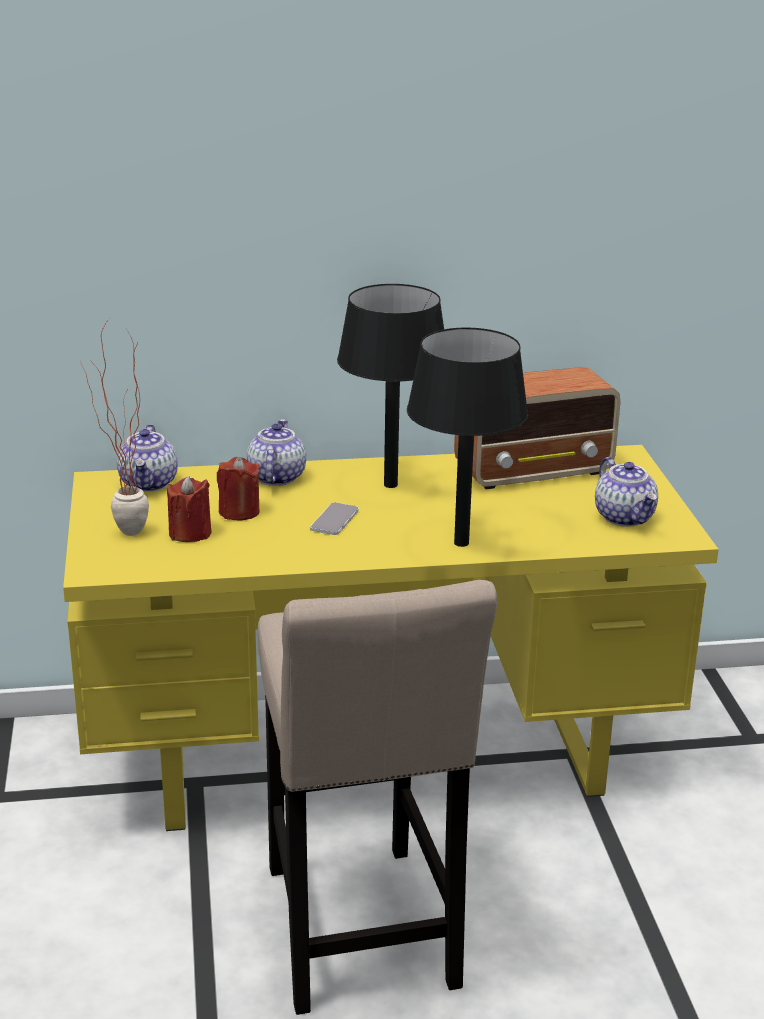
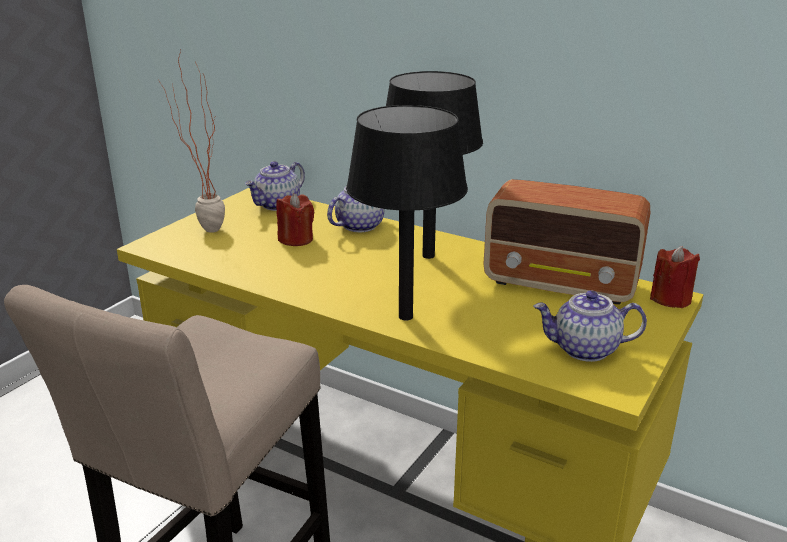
camera: 40 degrees right, 0 degrees up
red candle [167,476,211,542] -> red candle moved to [650,246,700,308]
phone [310,502,359,535] -> none
teapot [595,457,658,527] -> teapot turned 75 degrees clockwise [534,290,647,362]

